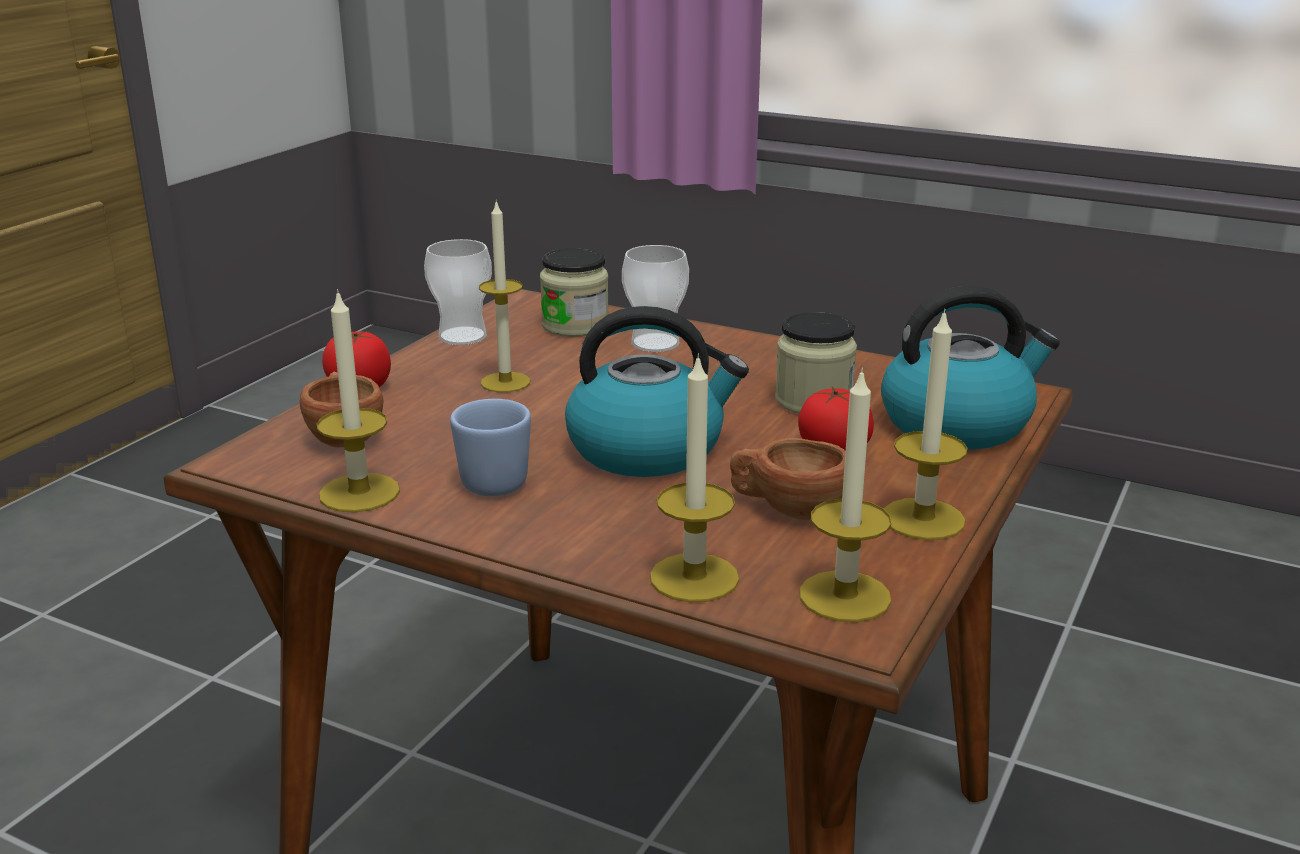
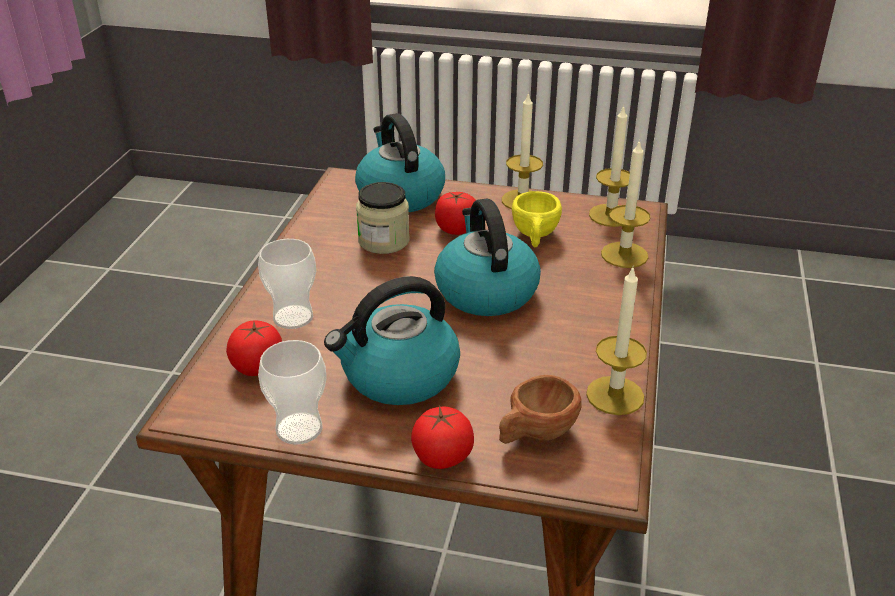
camera: 105 degrees left, 10 degrees up
blue mug [450,399,531,496] -> none
candle [479,200,530,393] -> kettle [324,276,460,405]
jar [540,248,608,337] -> tomato [226,320,282,376]
brown cup [730,438,846,520] -> yellow cup [512,191,562,247]

